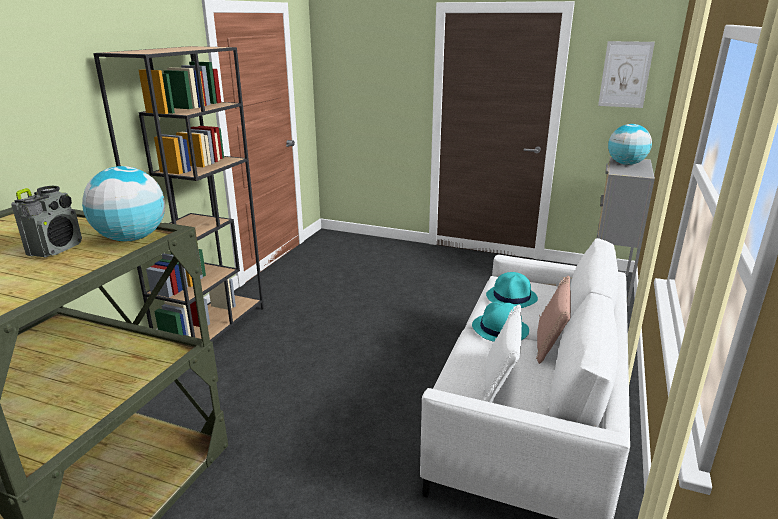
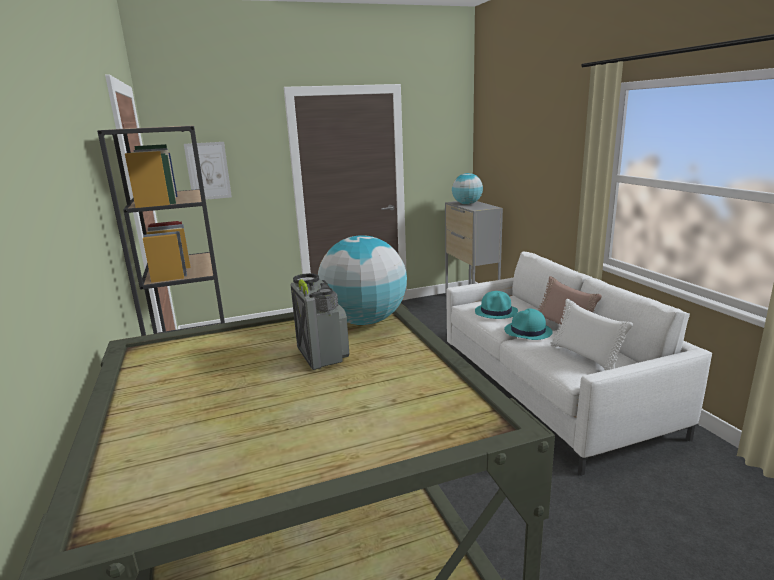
camera: 40 degrees left, 5 degrees down
picture [598,41,655,108] -> picture moved to [184,142,232,200]

